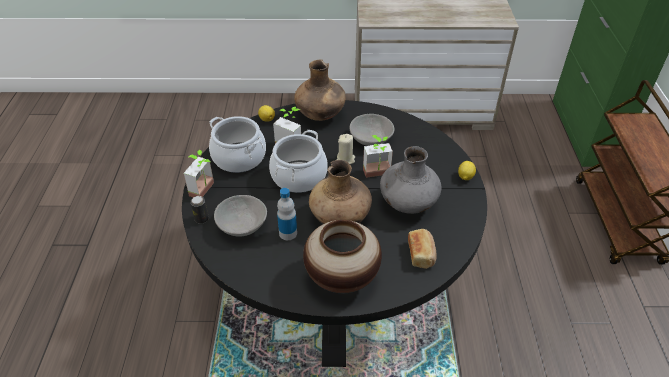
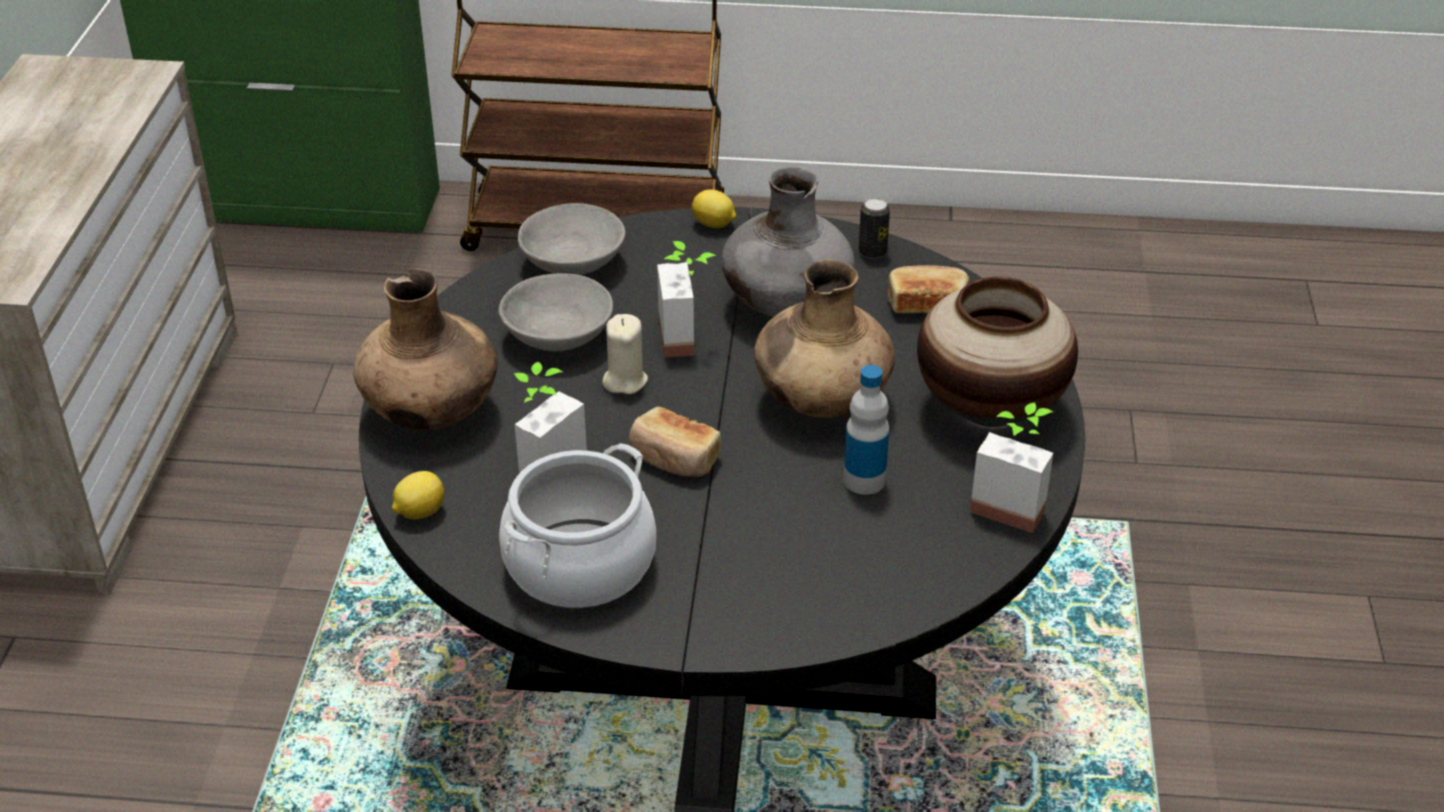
camera: 85 degrees left, 5 degrees down
potted plant [183,150,214,197] -> potted plant moved to [970,403,1053,533]
can [190,196,209,224] -> can moved to [858,198,890,259]
grey bowl [214,195,267,237] -> grey bowl moved to [518,203,625,275]
cooking pot [269,130,328,193] -> bread [629,407,721,477]

